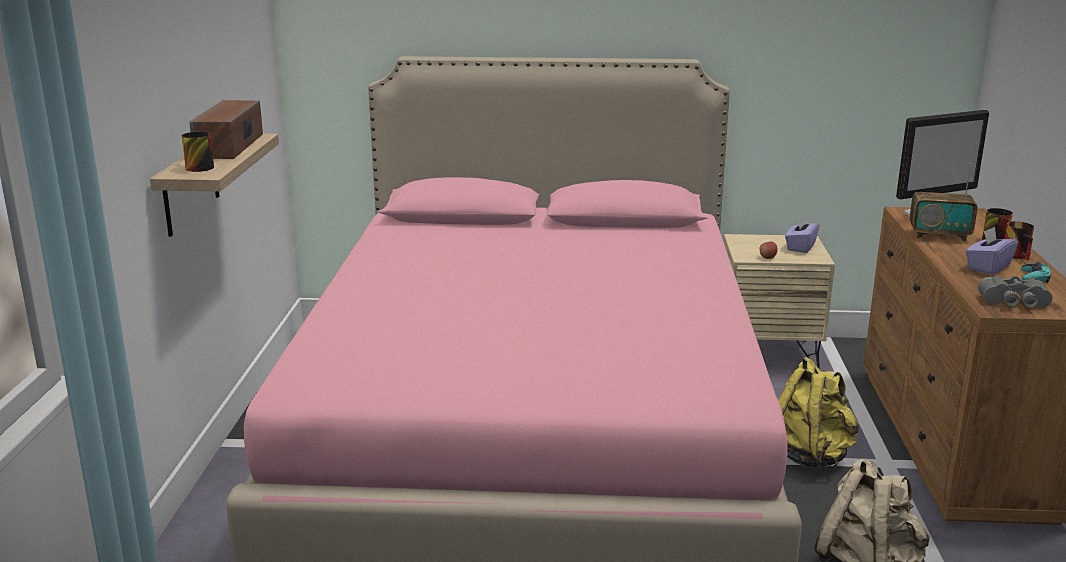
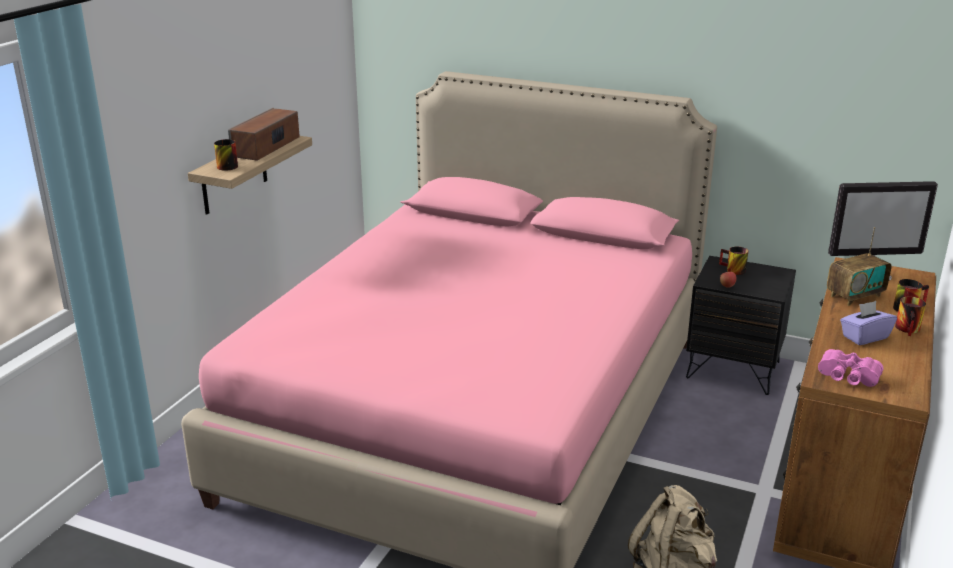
camera: 20 degrees right, 5 degrees up
beige nightstand [723,234,835,369] -> black nightstand [686,256,796,395]
yellow backpack [778,357,859,469] -> none
purple tissue box [785,215,820,253] -> none
radio [910,163,978,241] -> radio turned 60 degrees counterclockwise [827,227,892,306]
grey binoculars [978,276,1052,308] -> pink binoculars [818,349,883,387]
turquoise game controller [1021,262,1051,283] -> none
none -> mug [719,247,748,275]

